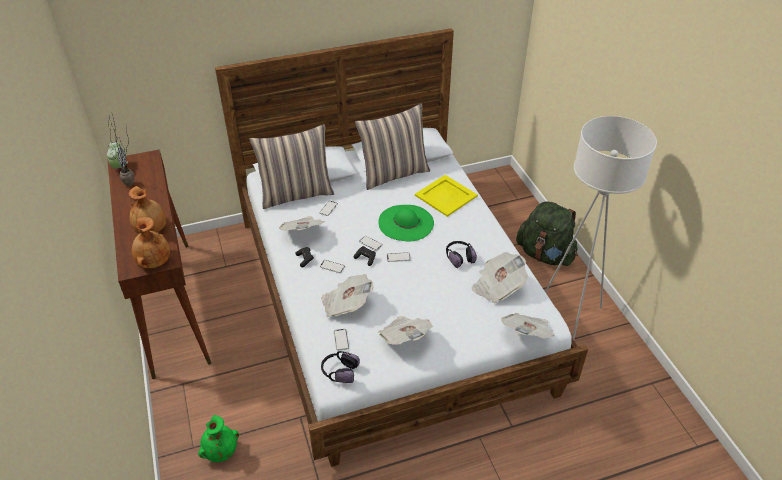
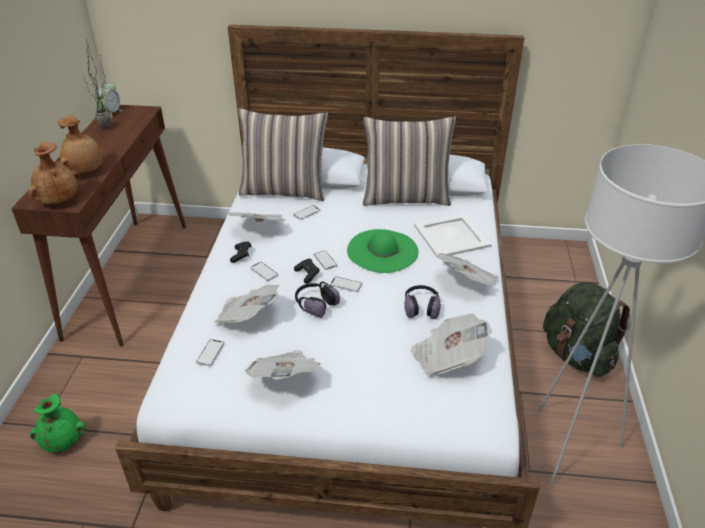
camera: 25 degrees right, 5 degrees down
headphones [321,351,360,383] -> headphones moved to [295,281,340,318]
yellow tray [415,175,478,217] -> white tray [414,213,492,257]
newspaper [501,313,555,339] -> newspaper moved to [437,253,499,286]

